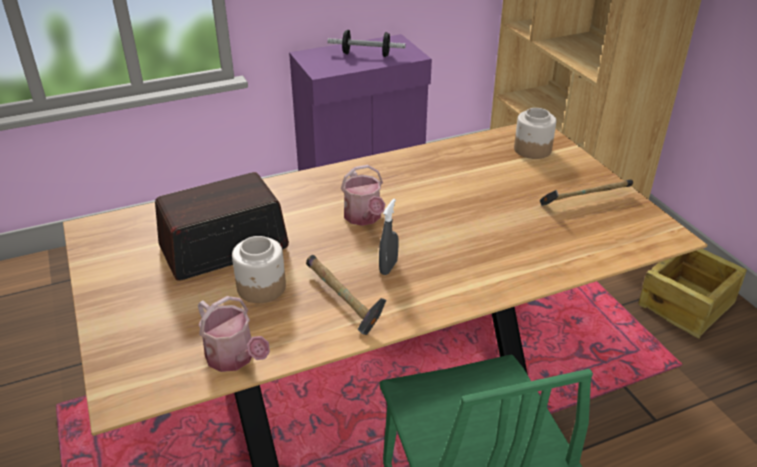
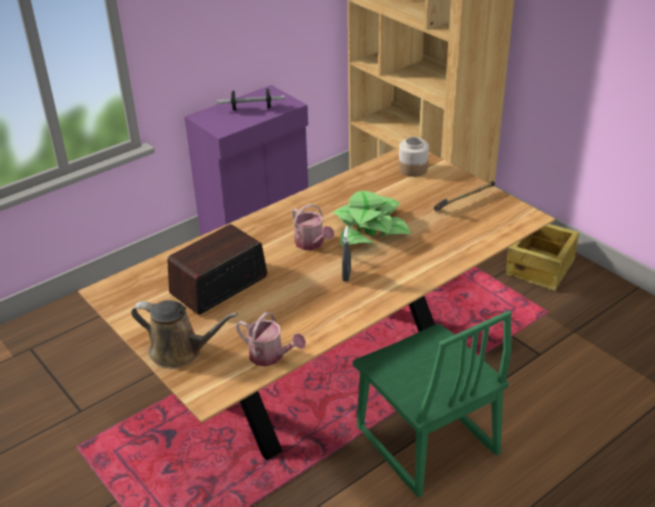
camera: 15 degrees left, 0 degrees up
jar [232,236,286,303] -> none
hammer [306,255,386,335] -> none
none -> brown watering can [131,300,238,369]
none -> potted plant [333,191,410,247]

